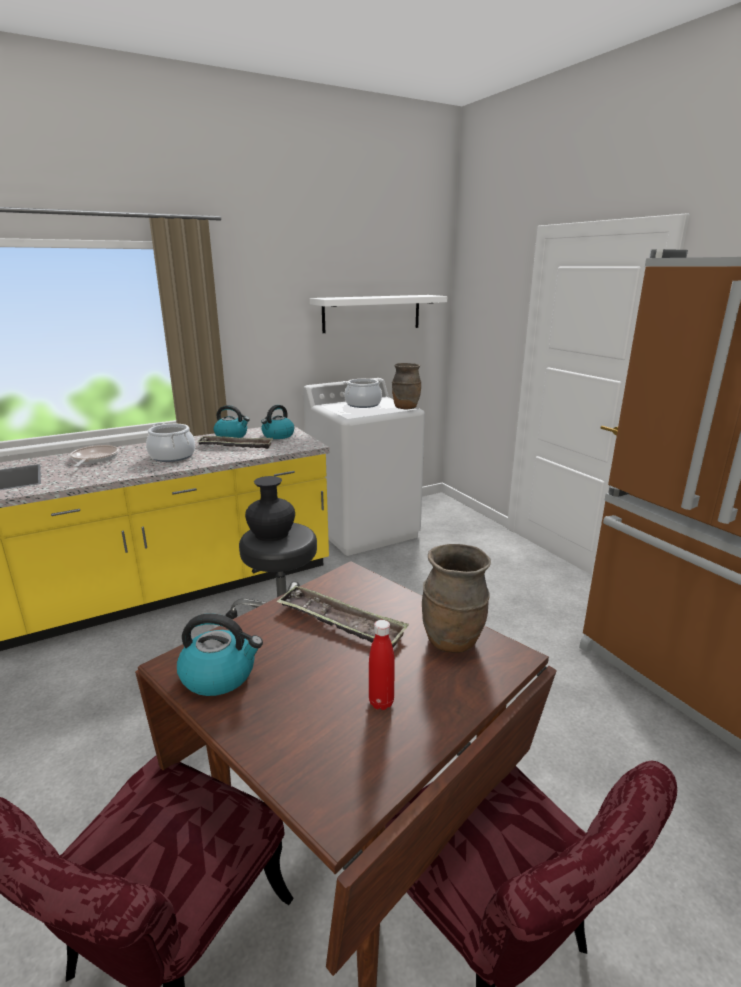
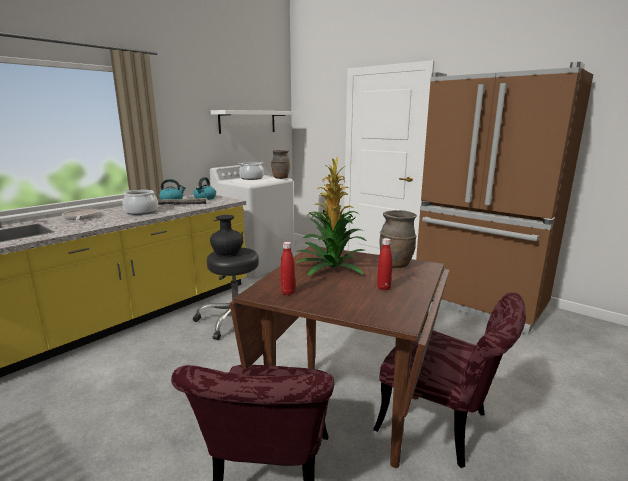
camera: 20 degrees left, 5 degrees down
kettle [177,613,263,696] -> red bottle [281,242,295,295]
tray [276,585,409,647] -> potted plant [296,157,366,276]

